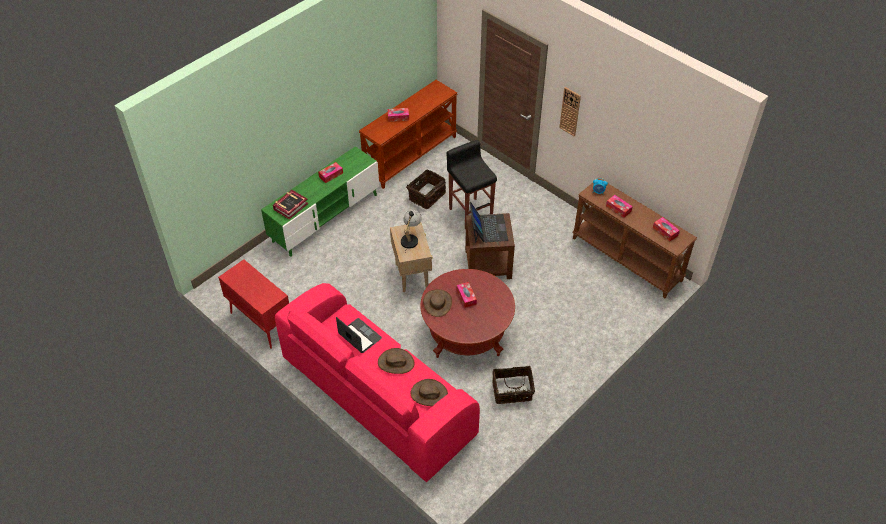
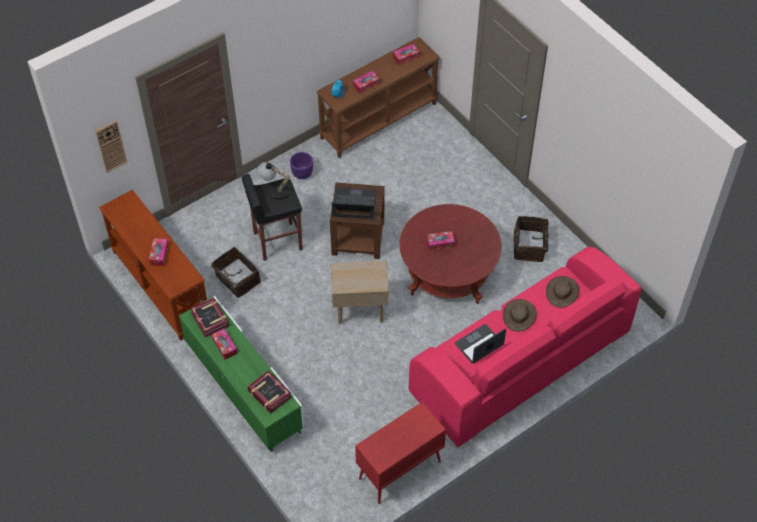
camera: 80 degrees left, 5 degrees up
table lamp [401,210,422,252] -> table lamp moved to [256,162,295,200]
brown hat [423,289,452,317] -> none
wall clock [559,87,581,136] -> wall clock moved to [96,121,127,173]
none -> book [190,298,229,338]
none -> purple planter [290,152,313,179]

